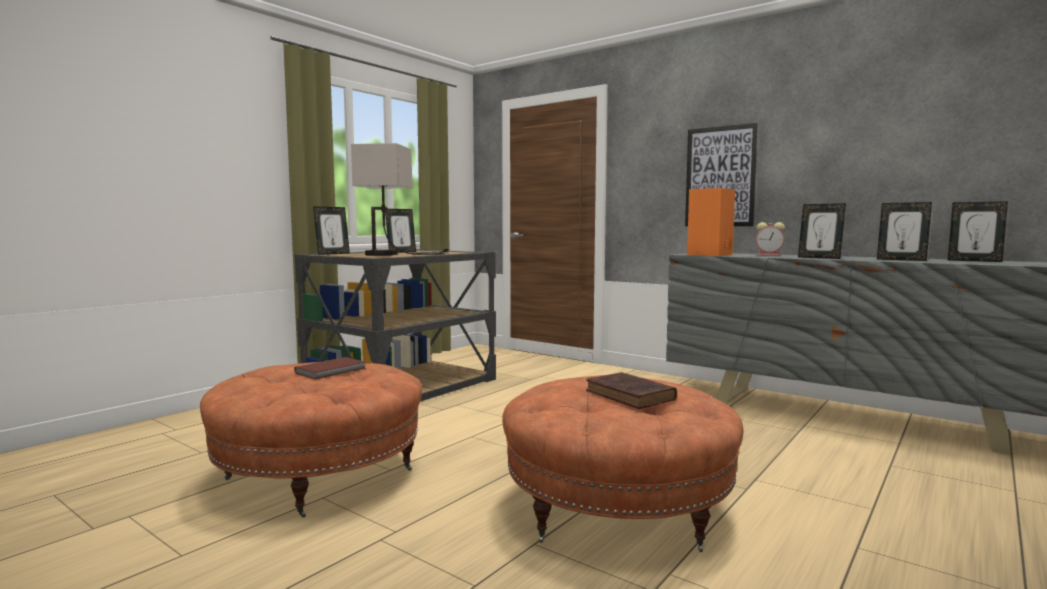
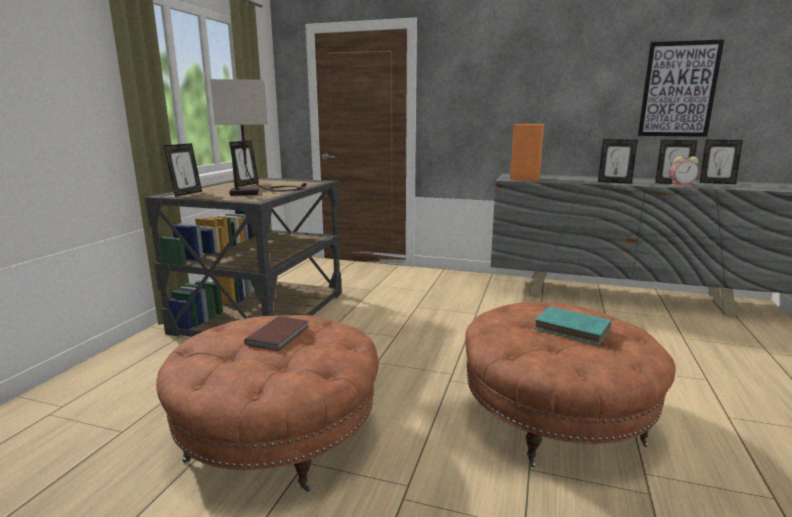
camera: 20 degrees left, 10 degrees up
brown book [586,372,677,409] -> turquoise book [534,306,611,345]
picture [685,123,758,226] -> picture moved to [638,39,725,137]
alarm clock [756,222,785,256] -> alarm clock moved to [669,156,698,187]

